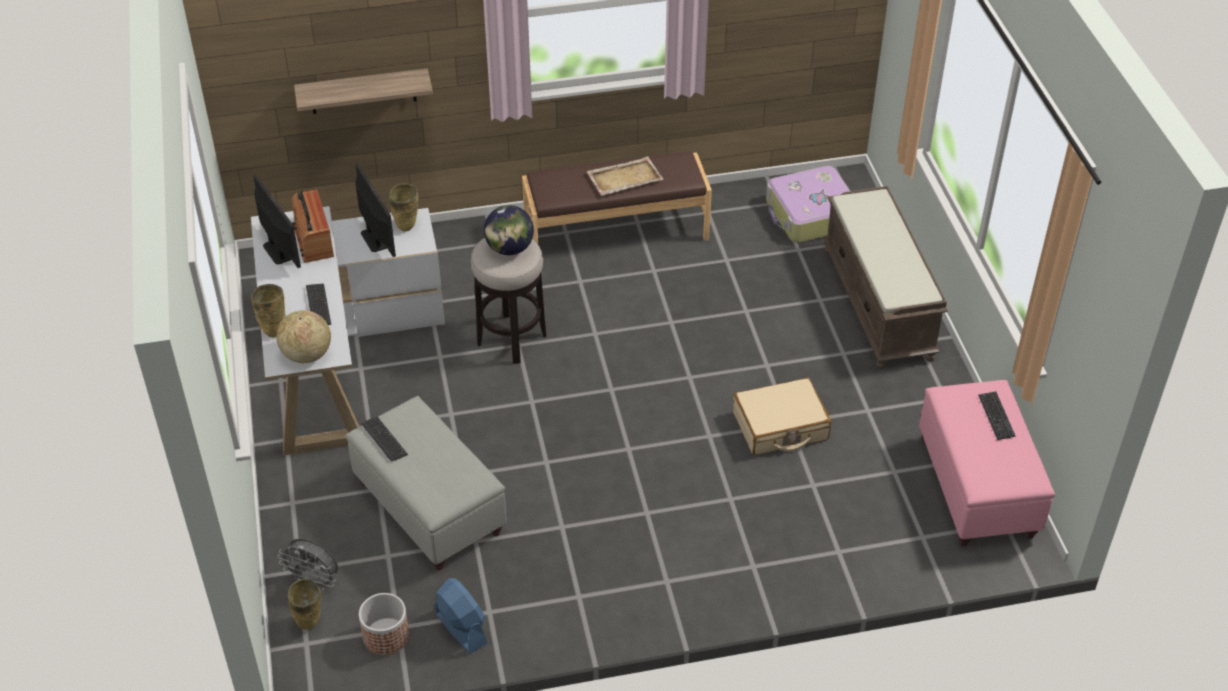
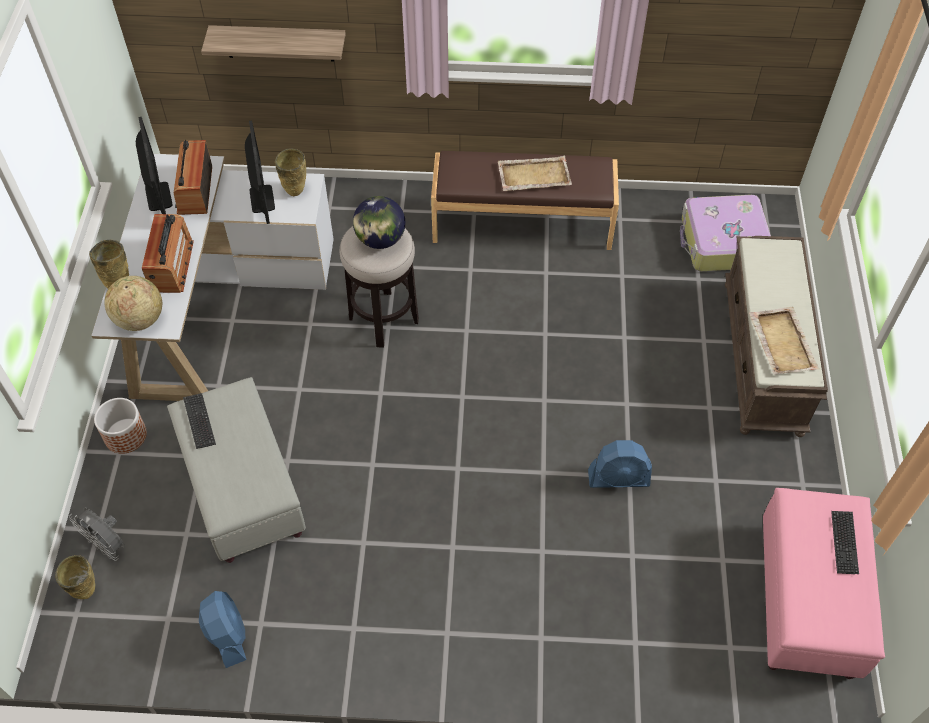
camera: 15 degrees right, 10 degrees up
keyboard [306,284,331,325] -> radio [142,214,194,293]
planter [359,593,409,655] -> planter moved to [94,398,147,454]
beige suitcase [733,378,831,455] -> blue fan [588,440,652,488]
none -> beige tray [749,307,820,375]

